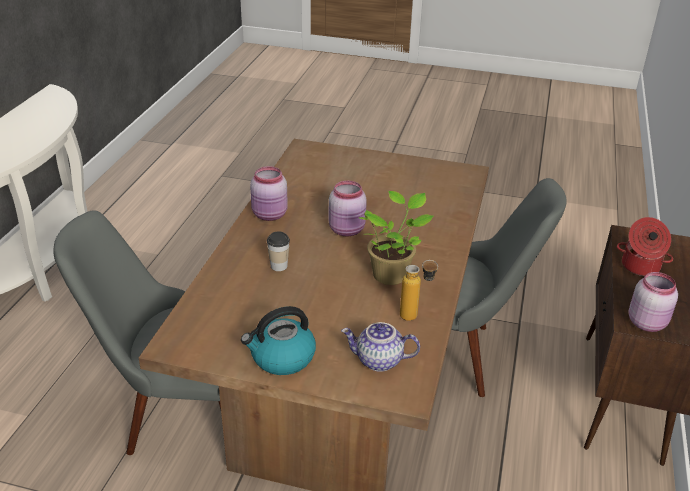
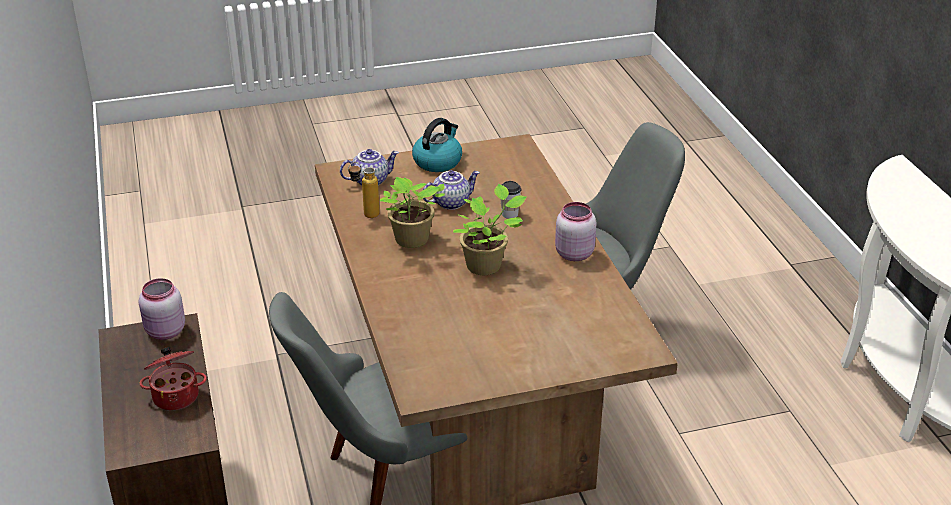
camera: 150 degrees right, 0 degrees up
pink jar [328,181,367,236] -> potted plant [453,184,527,275]
none -> teapot [423,170,480,210]

